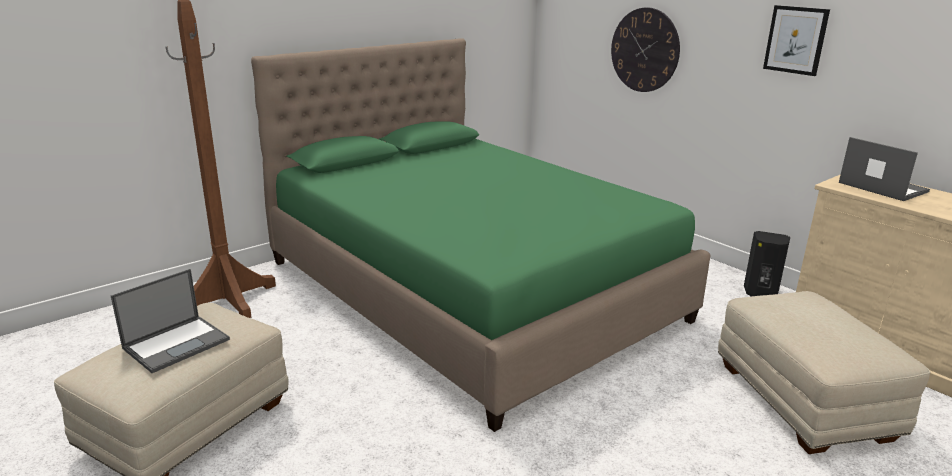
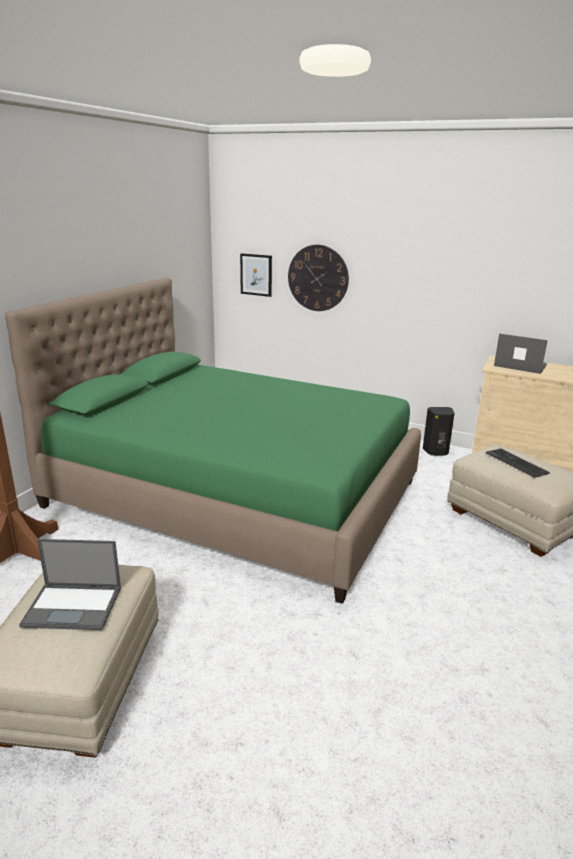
camera: 25 degrees left, 0 degrees up
laptop [111,269,230,373] -> laptop turned 75 degrees clockwise [19,539,121,630]
picture [763,5,830,76] -> picture moved to [240,253,272,297]
none -> keyboard [486,448,550,478]

